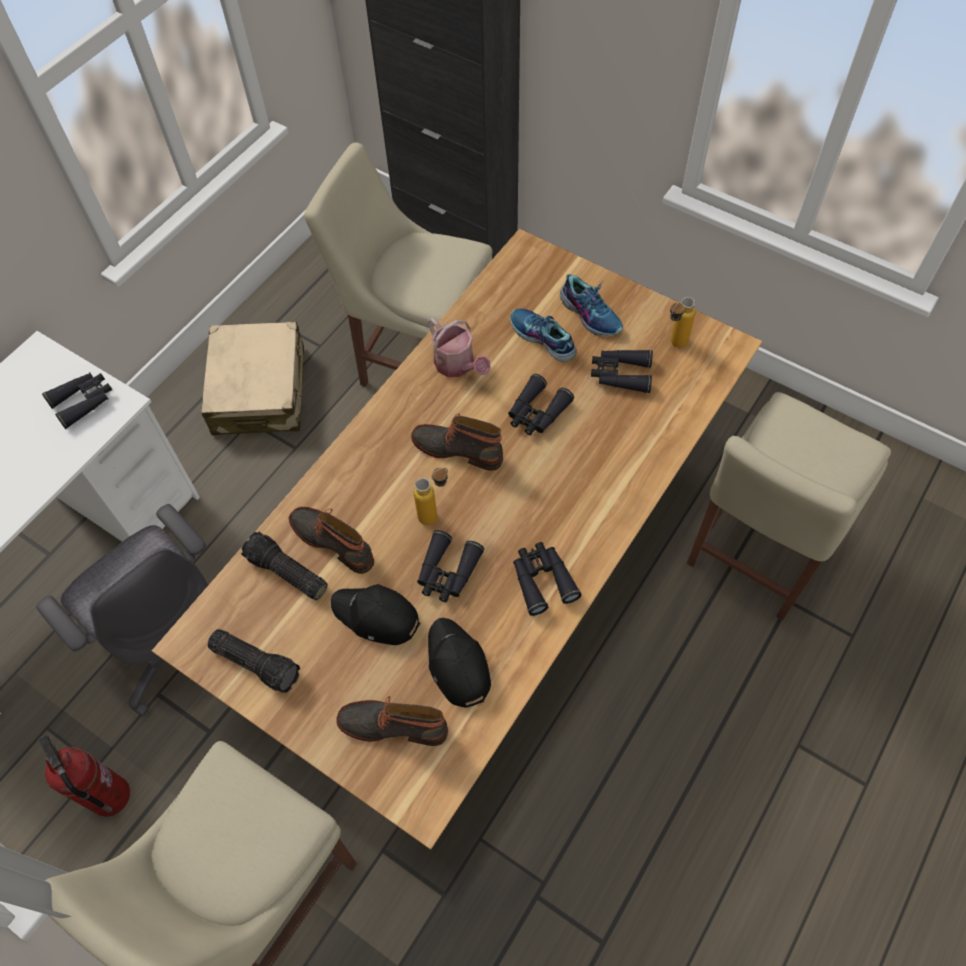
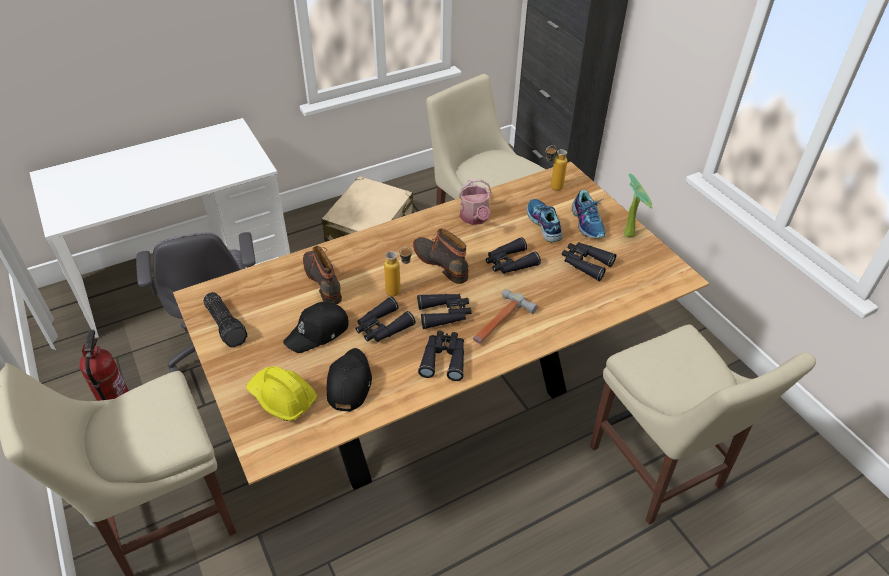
camera: 25 degrees right, 15 degrees down
black binoculars [42,372,112,429] -> black binoculars moved to [417,294,472,329]
flashlight [241,531,328,600] -> none
black cap [331,584,420,645] -> black cap turned 90 degrees counterclockwise [283,302,349,353]
boot [336,696,448,746] -> yellow hard hat [246,366,317,421]
bottle [670,297,696,348] -> bottle moved to [546,145,567,191]
beige chair [687,392,891,620] -> beige chair turned 90 degrees counterclockwise [590,325,816,525]
none -> hammer [473,289,538,344]
none -> potted plant [624,174,653,237]

